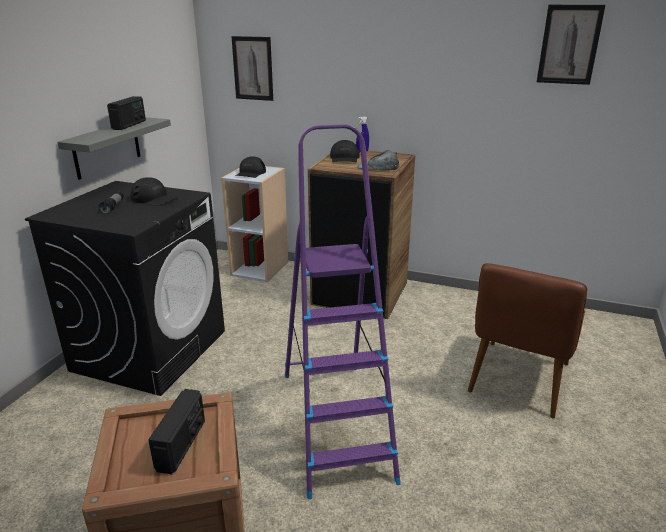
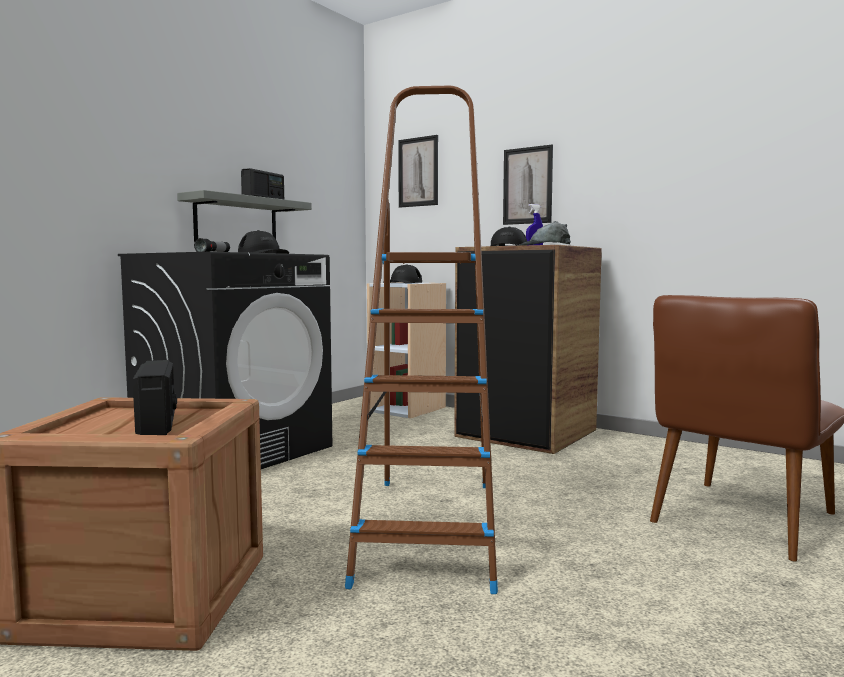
camera: 15 degrees right, 20 degrees down
radio [148,389,205,474] -> radio turned 45 degrees counterclockwise [133,360,177,435]
purple step ladder [285,124,400,499] -> brown step ladder [345,86,498,594]
picture [537,5,605,85] -> picture moved to [503,145,553,225]

